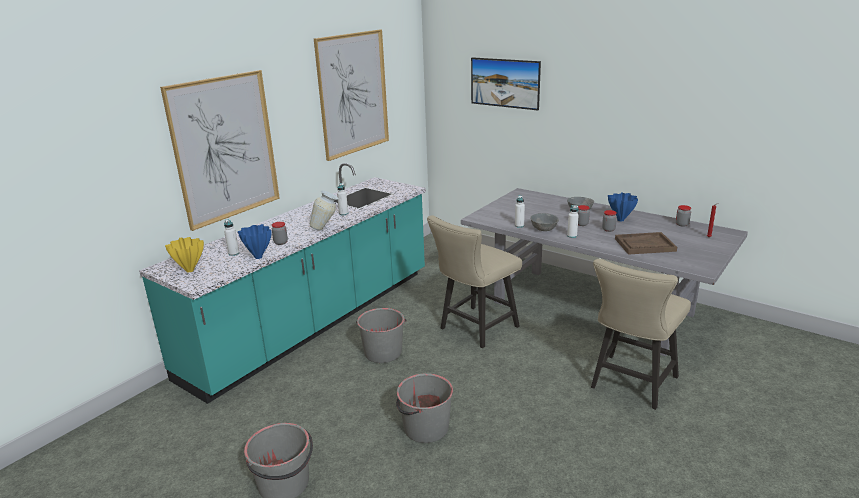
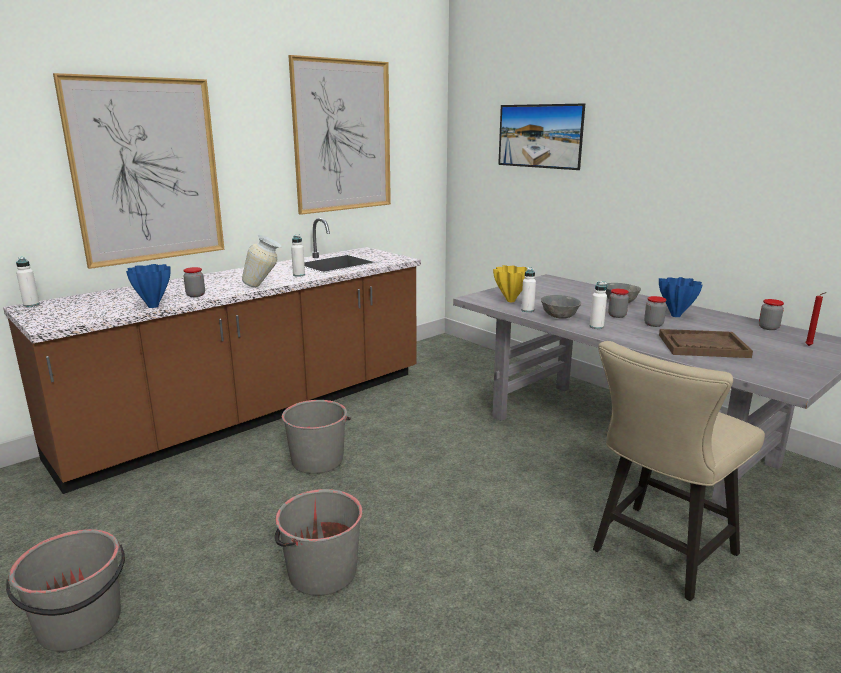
camera: 10 degrees right, 5 degrees down
turquoise counter [139,163,426,404] -> brown counter [3,218,421,494]
yellow vase [165,237,204,272] -> yellow vase moved to [493,265,527,302]
white bottle [224,219,239,256] -> white bottle moved to [16,257,40,307]
beige chair [427,215,522,348] -> none

